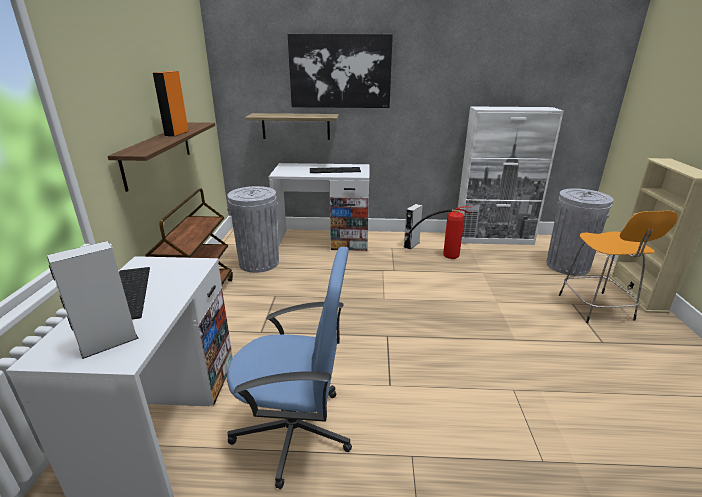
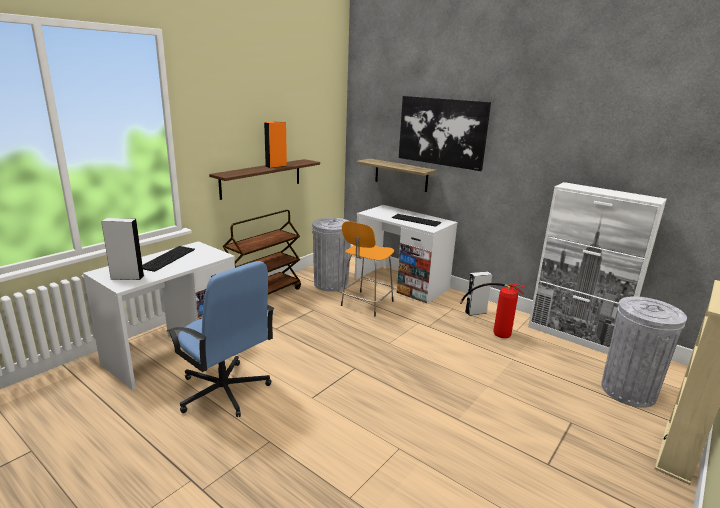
camera: 35 degrees right, 5 degrees down
orange stool [559,211,678,323] -> orange stool moved to [341,221,394,316]

